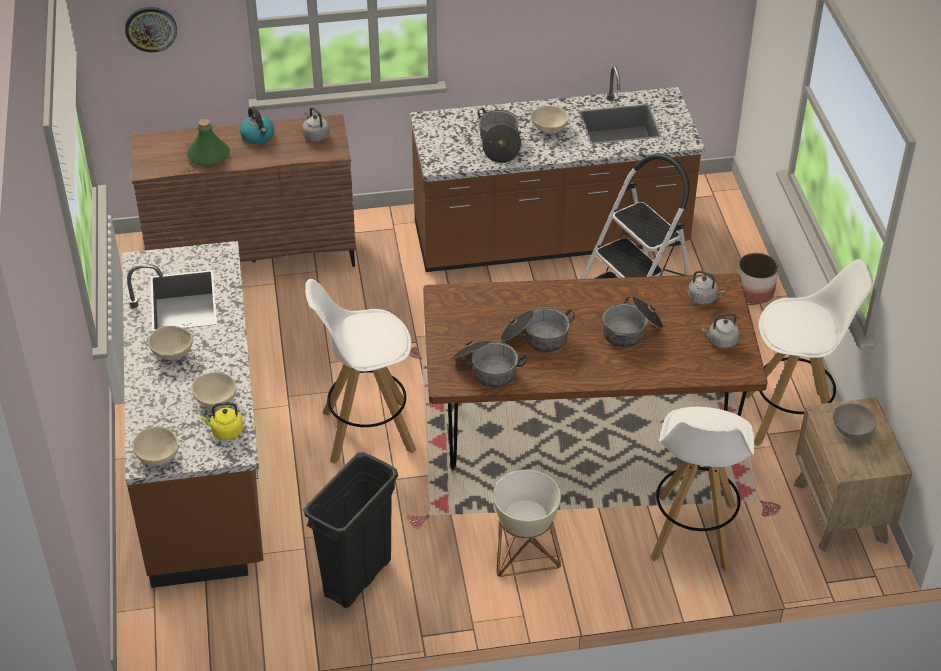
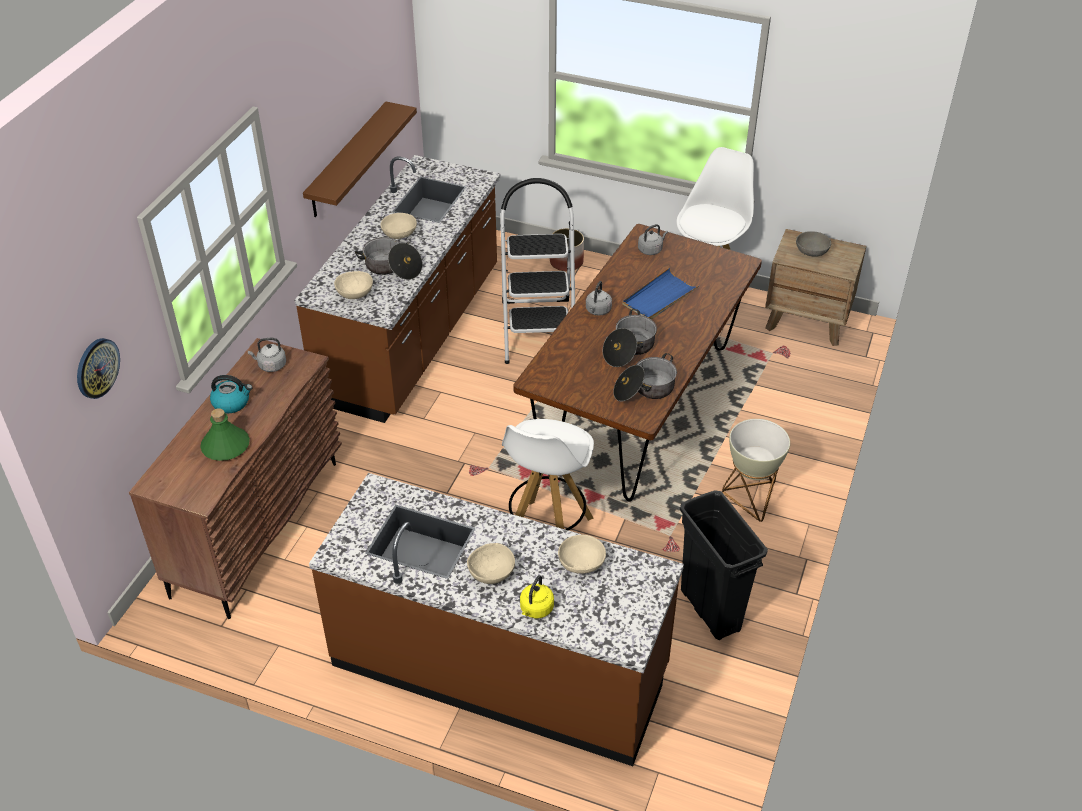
camera: 60 degrees left, 0 degrees up
beige bowl [133,426,179,466] -> beige bowl moved to [334,271,373,299]
yellow kettle [200,402,243,440] -> yellow kettle moved to [520,575,554,618]
cooking pot [603,297,664,348] -> blue tray [622,268,699,320]
white stool [650,407,754,572] -> none
grey kettle [701,313,739,348] -> grey kettle moved to [586,281,612,316]
none -> brown shelf [303,101,417,217]

